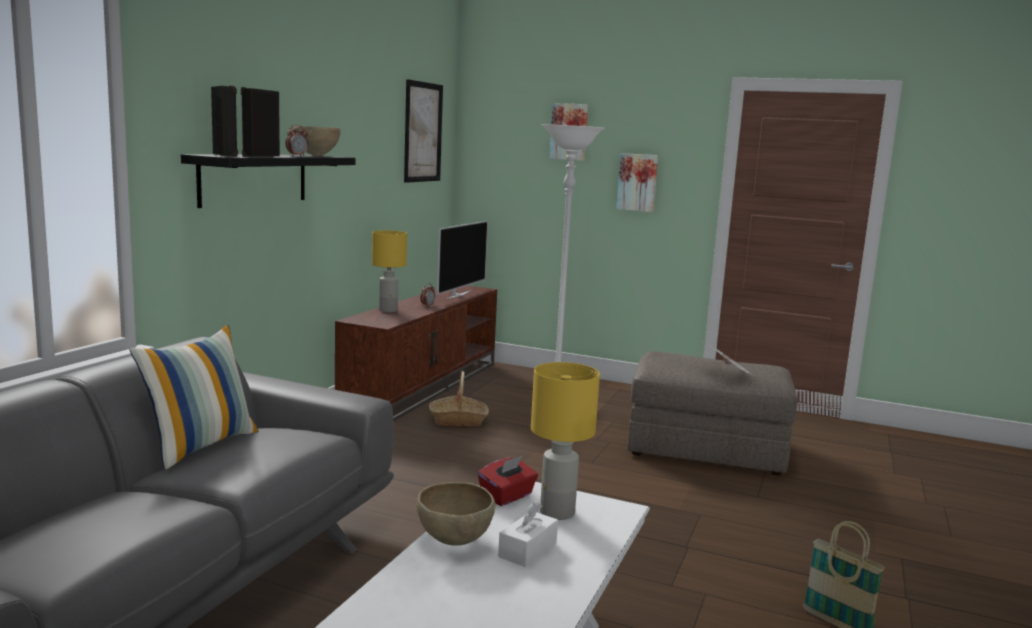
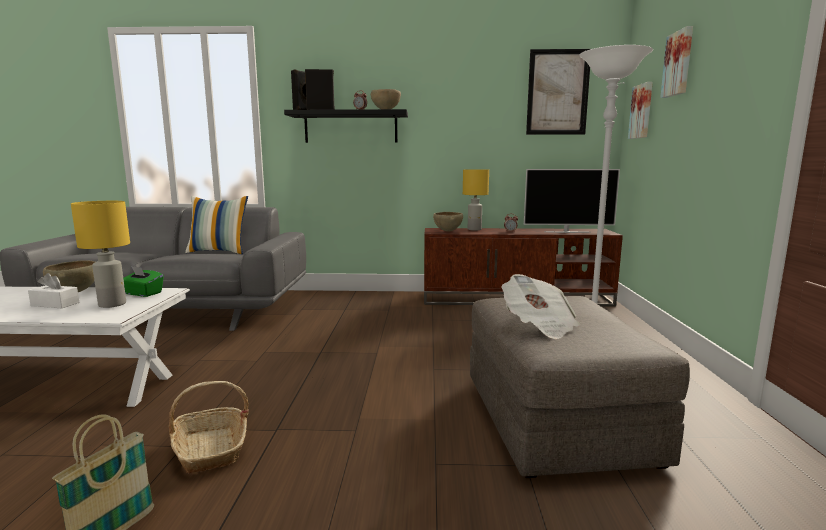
camera: 70 degrees right, 0 degrees up
basket [429,371,489,426] -> basket moved to [169,381,249,473]
red tissue box [478,456,538,506] -> green tissue box [123,266,164,297]
picture [616,153,658,212] -> picture moved to [628,82,653,139]
none -> brown bowl [433,212,463,232]

